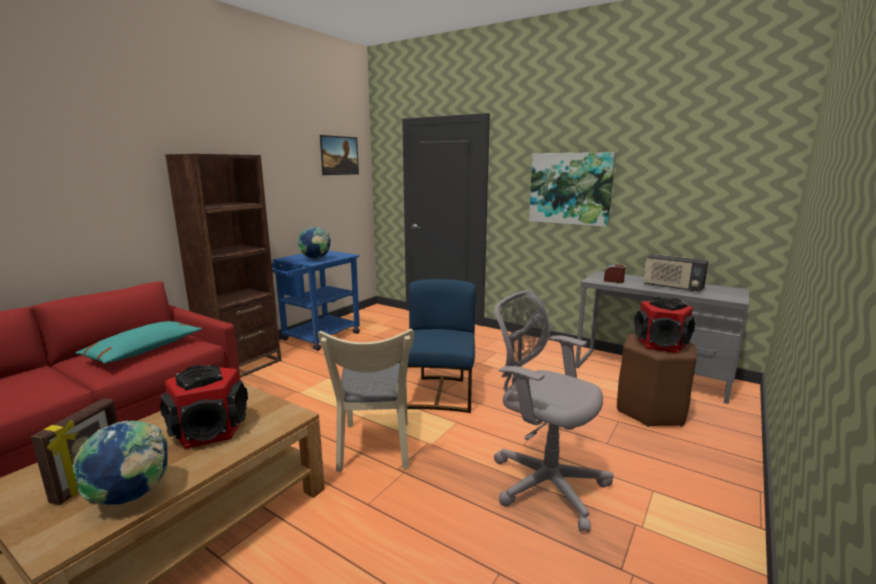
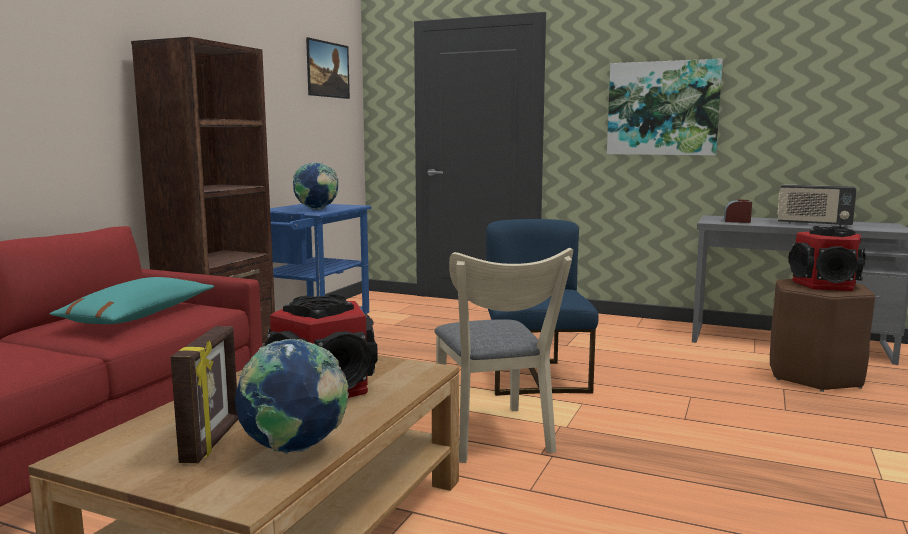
camera: 10 degrees left, 5 degrees down
grey office chair [494,290,614,532] -> none

